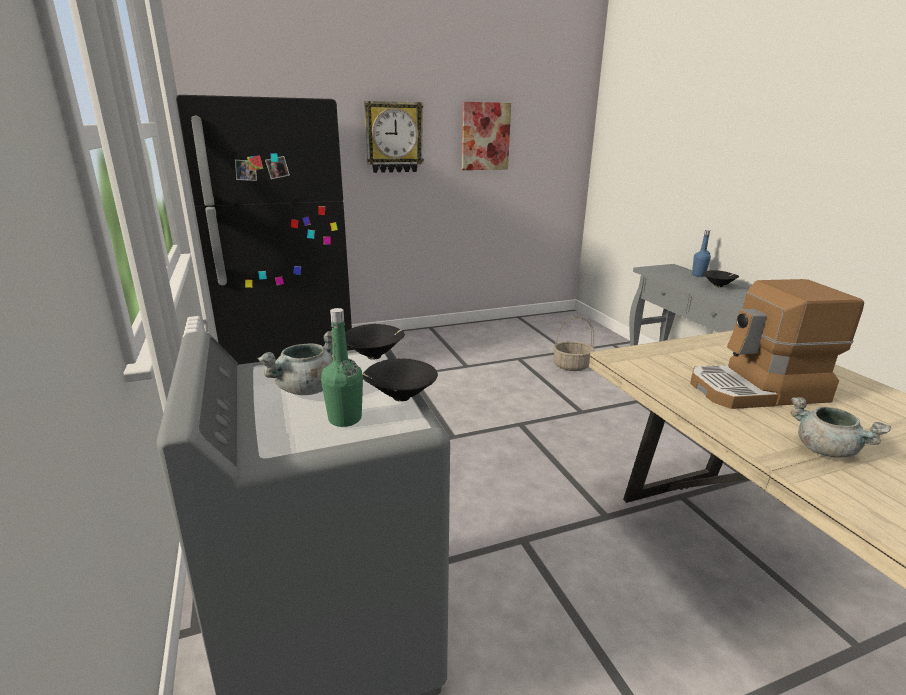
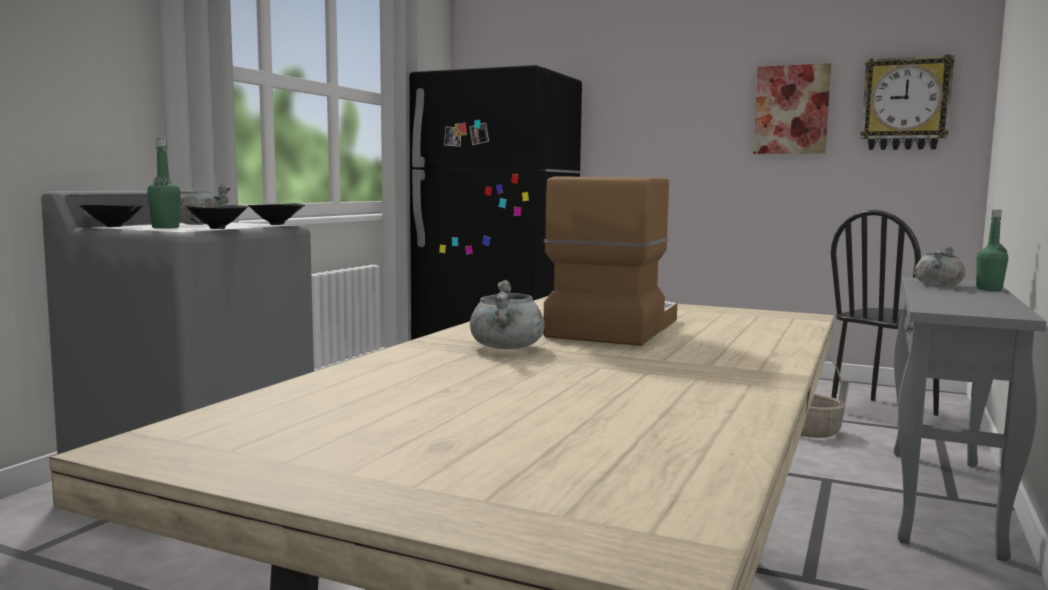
camera: 45 degrees right, 15 degrees down
wall clock [364,101,424,173] -> wall clock moved to [861,55,955,150]
coffee machine [690,279,864,409] -> coffee machine turned 75 degrees clockwise [543,176,677,346]
blue bottle [692,230,711,277] -> green bottle [976,210,1009,291]
black bowl [703,270,739,288] -> black bowl moved to [79,203,145,227]
none -> black chair [831,210,939,416]
none -> grey cooking pot [914,247,965,287]

